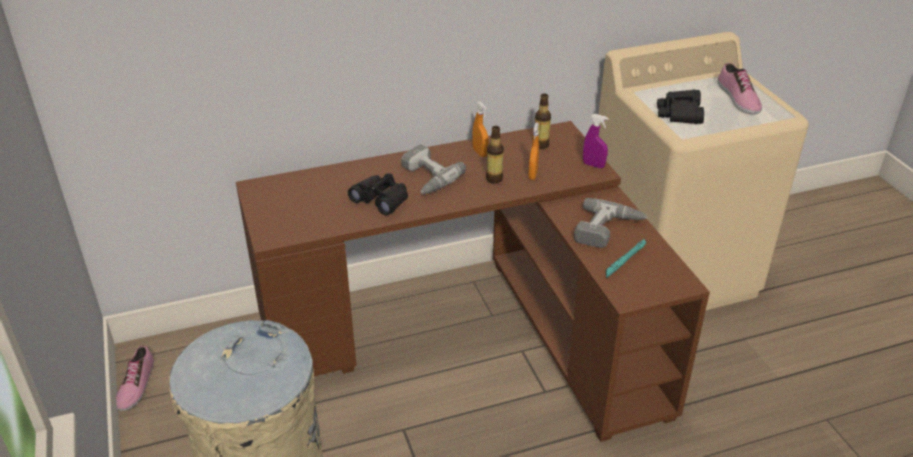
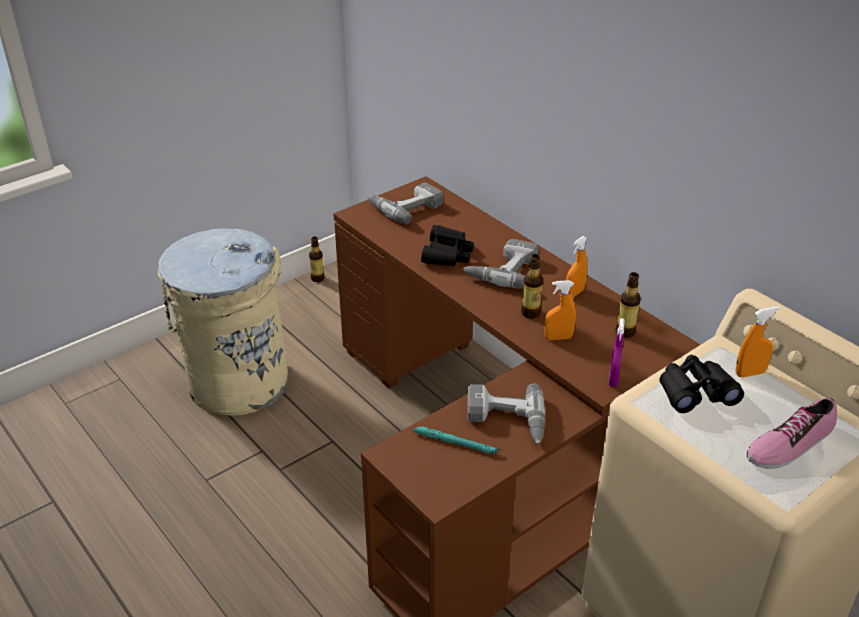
camera: 70 degrees right, 0 degrees up
shoe [116,345,154,411] -> bottle [309,237,325,282]
none -> power drill [367,182,443,224]
none -> orange spray bottle [736,307,780,377]

